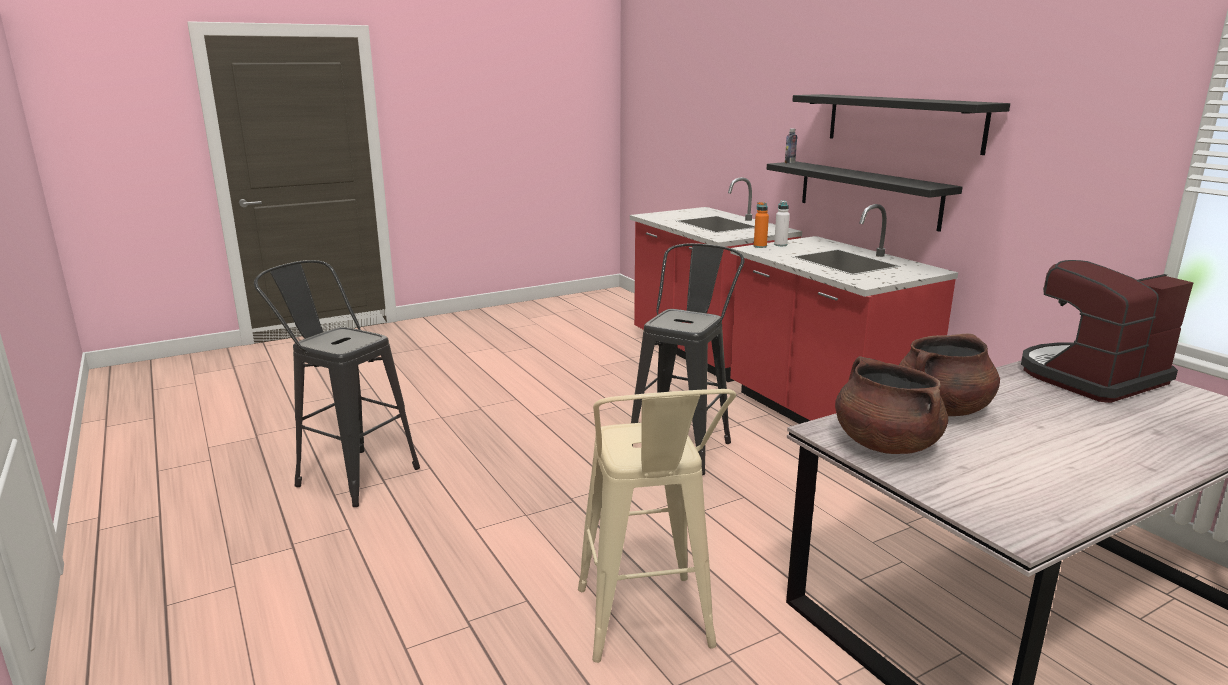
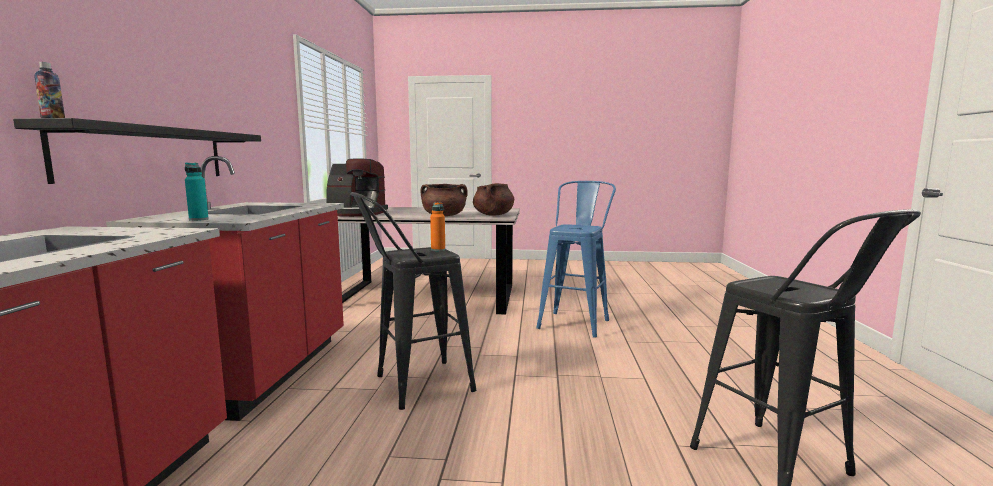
camera: 145 degrees left, 10 degrees down
beige stool [578,389,736,663] -> blue stool [536,181,616,338]
orange bottle [754,202,769,248] -> orange bottle moved to [430,202,445,251]
white bottle [774,200,790,246] -> turquoise bottle [185,163,209,221]
black shelf [792,94,1010,155] -> none

